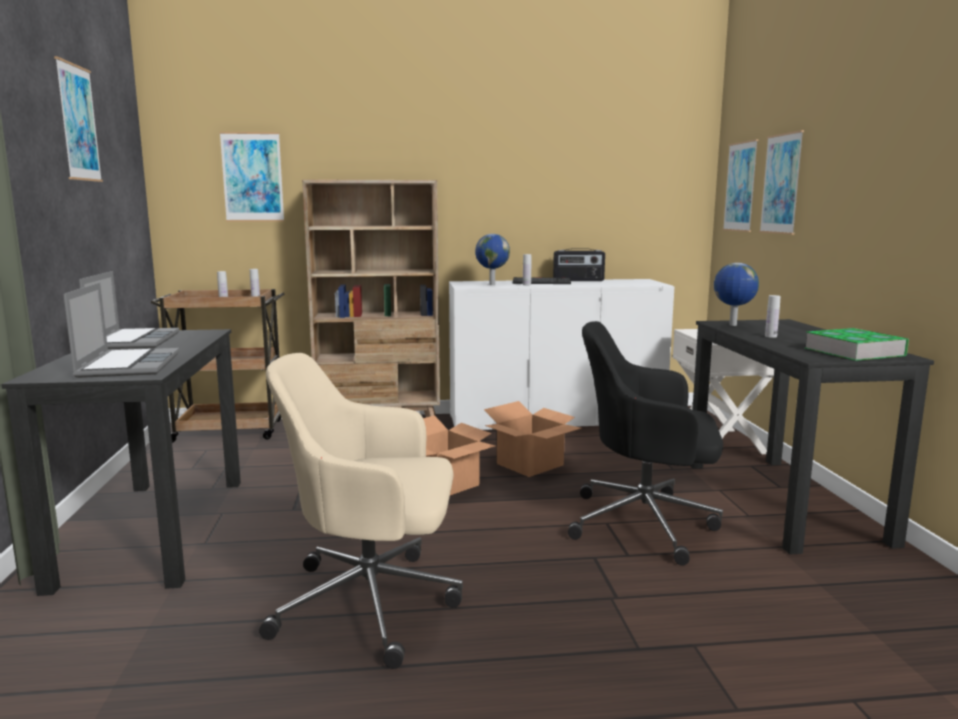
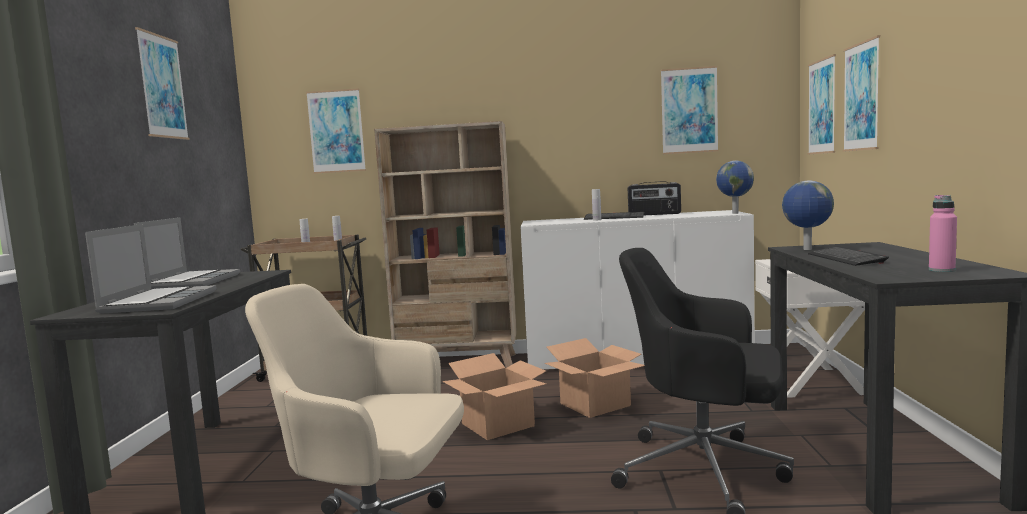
camera: 10 degrees right, 5 degrees down
globe [475,234,510,285] -> globe moved to [716,161,754,214]
white bottle [765,295,781,338] -> keyboard [808,246,889,266]
book [804,328,909,361] -> pink bottle [929,195,957,272]
none -> picture [661,66,718,154]

